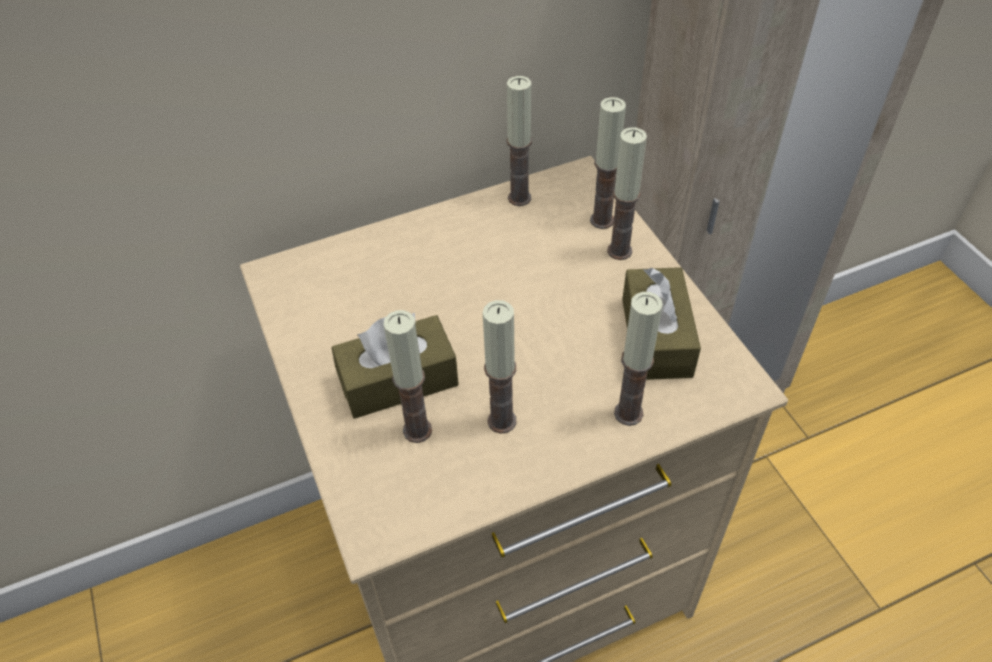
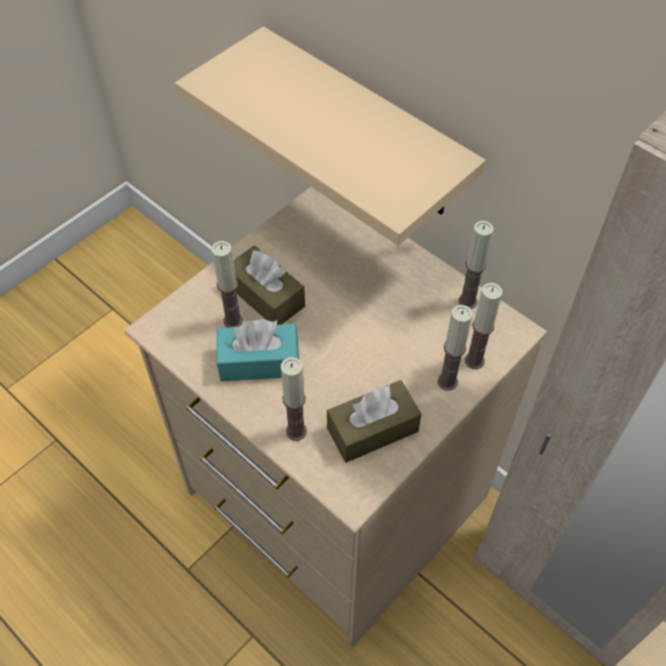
camera: 65 degrees right, 5 degrees up
candle [483,300,516,434] -> turquoise tissue box [217,319,299,382]
none -> beige shelf [175,26,486,245]

